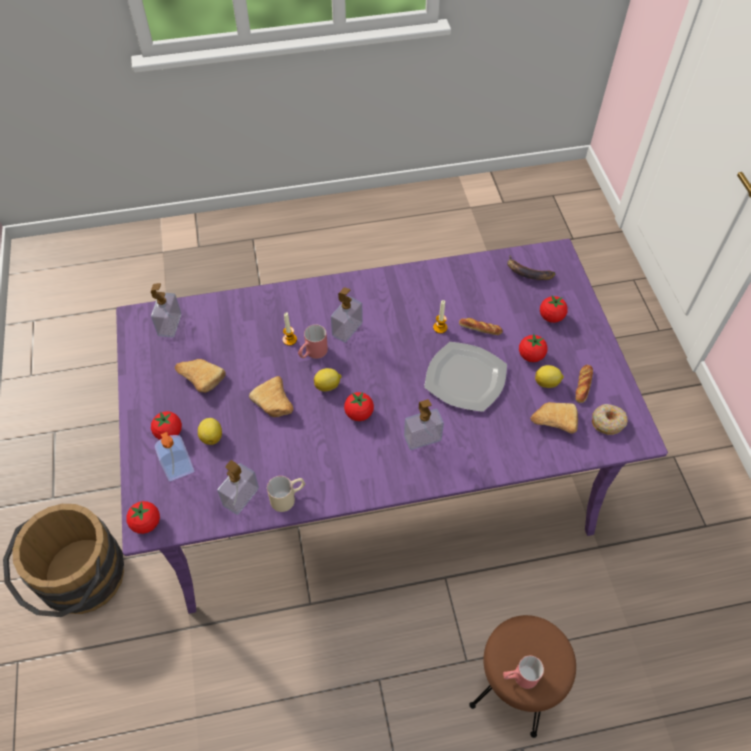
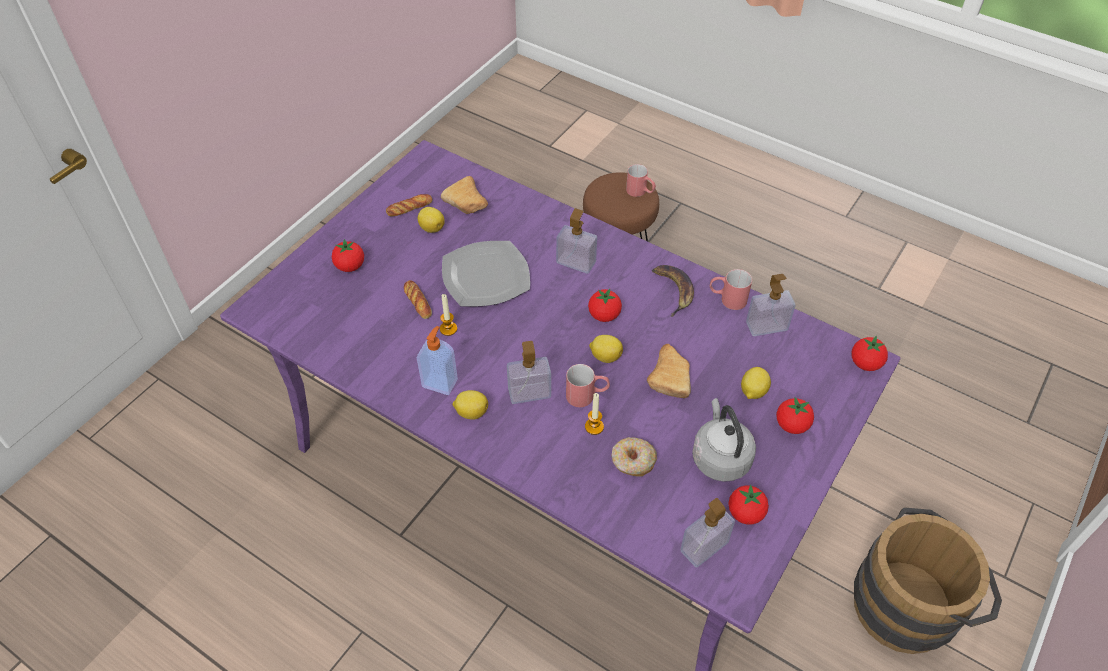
camera: 135 degrees left, 5 degrees down
soap dispenser [155,432,194,481] -> soap dispenser moved to [417,326,458,395]
bread [175,359,226,393] -> grey kettle [692,398,756,482]
beige mug [267,476,305,512] -> red mug [710,269,752,310]
banana [507,255,555,280] -> banana moved to [652,265,694,317]
tomato [519,333,547,362] -> tomato moved to [728,485,769,524]
donut [592,404,628,435] -> donut moved to [612,437,657,476]
none -> lemon [452,390,488,420]

